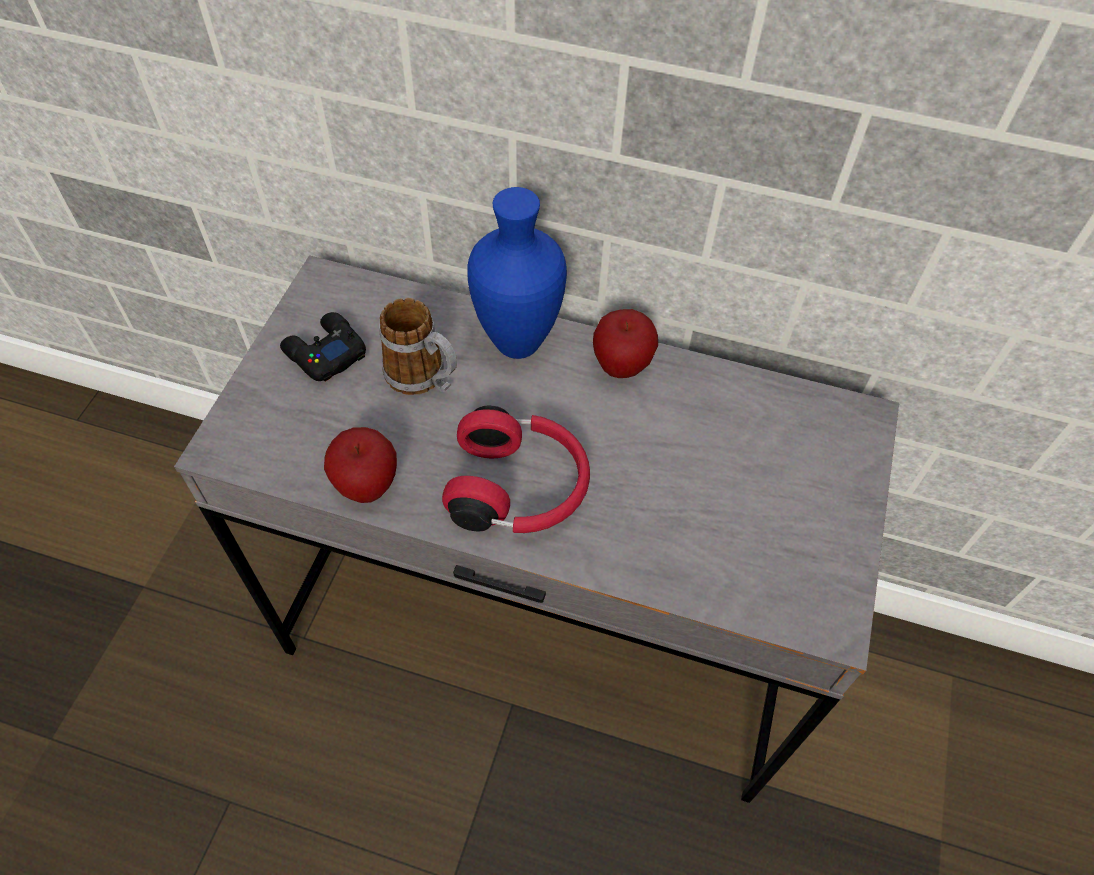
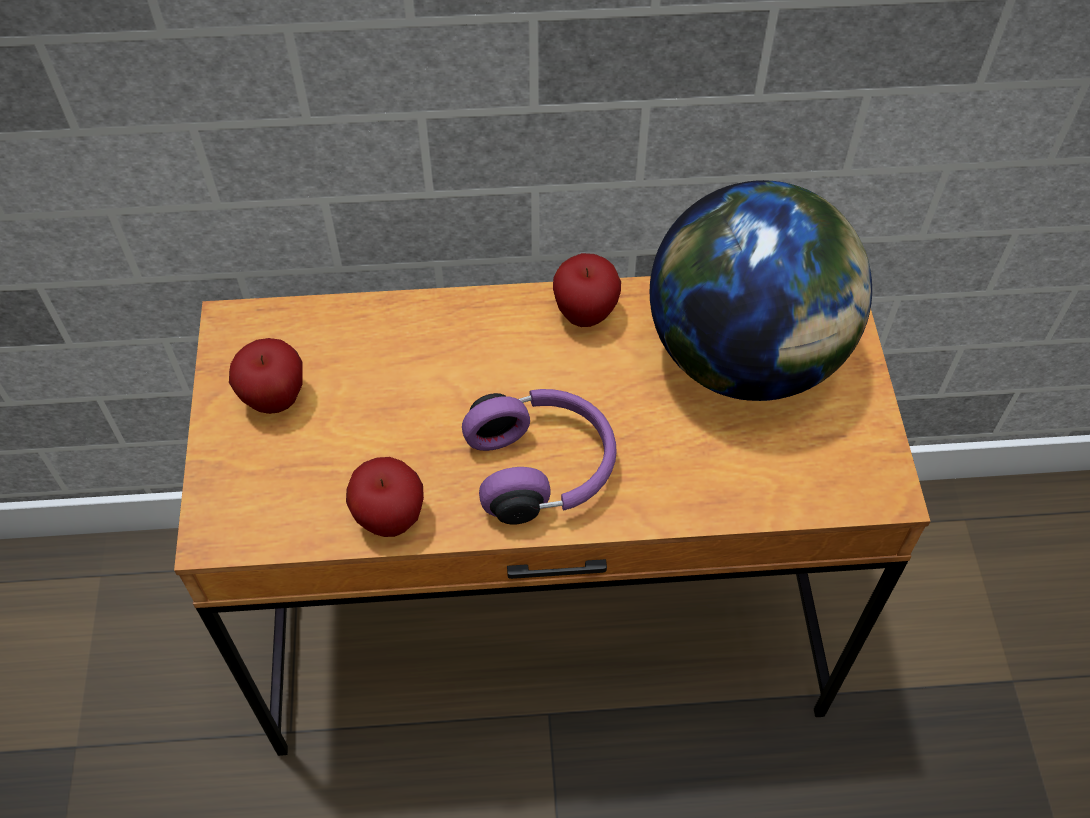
camera: 20 degrees left, 0 degrees up
grey desk [174,255,899,803] -> brown desk [174,276,930,756]
black game controller [280,312,366,382] -> apple [229,338,303,414]
mug [379,298,457,395] -> none
red headphones [442,405,590,533] -> purple headphones [462,389,617,524]
blue vase [467,187,567,359] -> none
none -> globe [650,180,872,401]

